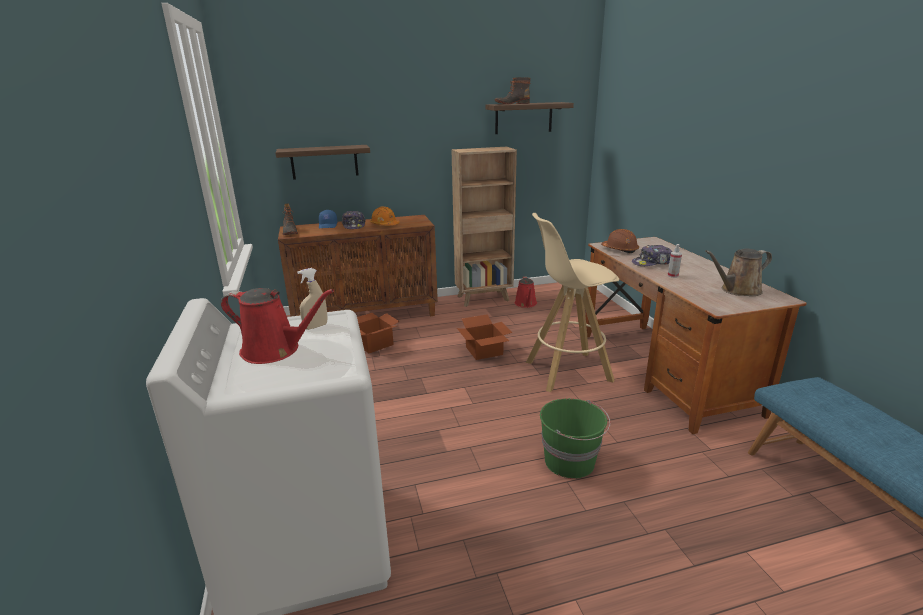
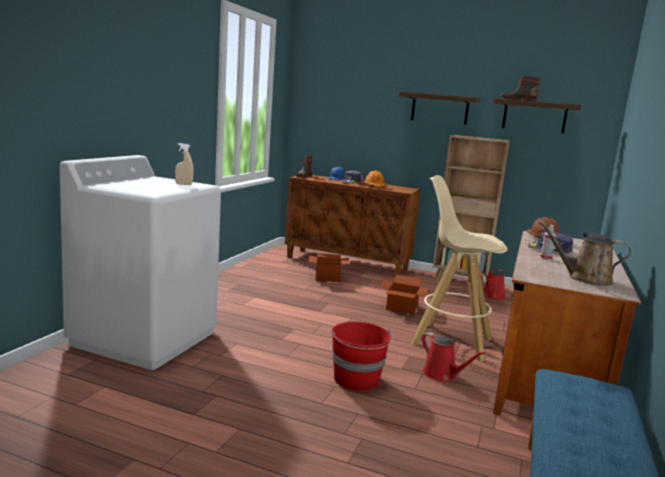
camera: 35 degrees right, 10 degrees down
red watering can [221,288,334,364] -> red watering can moved to [421,333,486,382]
shelf [275,145,370,180] -> shelf moved to [398,92,480,125]
green bucket [540,398,610,479] -> red bucket [331,322,393,391]

